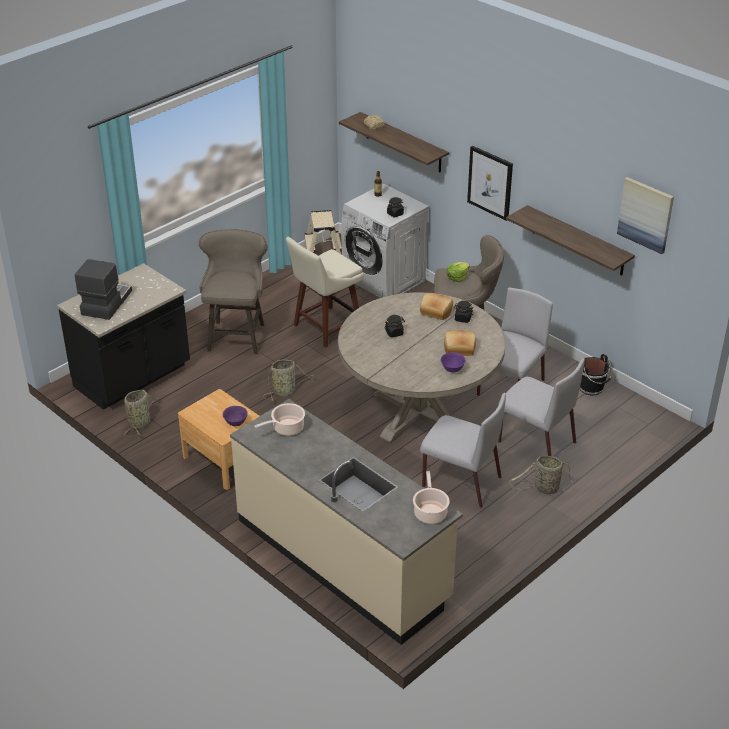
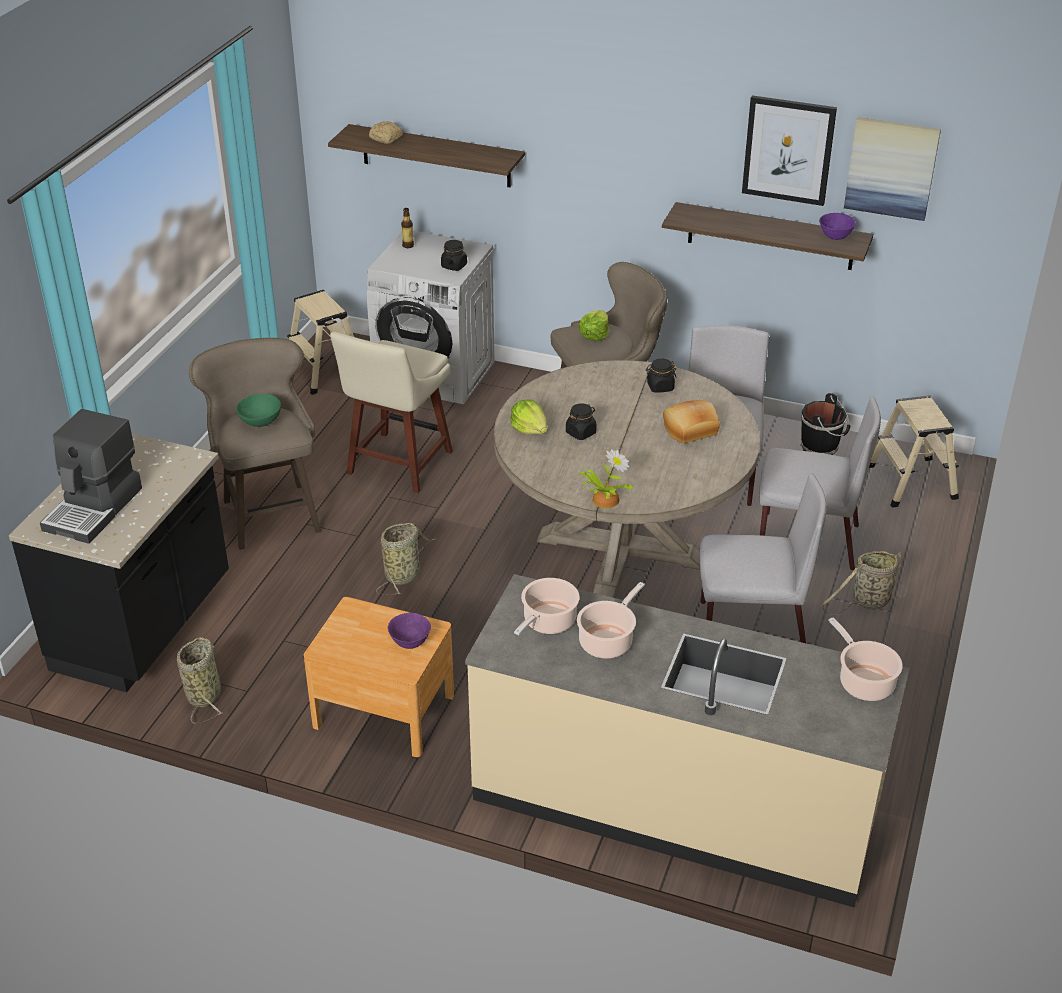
camera: 25 degrees left, 0 degrees up
coffee machine [75,259,132,320] -> coffee machine turned 150 degrees counterclockwise [40,409,142,544]
bread [420,293,453,320] -> none
purple bowl [441,352,466,373] -> purple bowl moved to [819,213,856,240]
picture [467,146,513,221] -> picture moved to [742,95,837,206]
none -> green bowl [236,394,281,427]
none -> lettuce [510,399,547,434]
none -> cooking pot [577,582,645,659]
none -> potted plant [578,449,633,508]
none -> beige step ladder [869,395,959,507]

